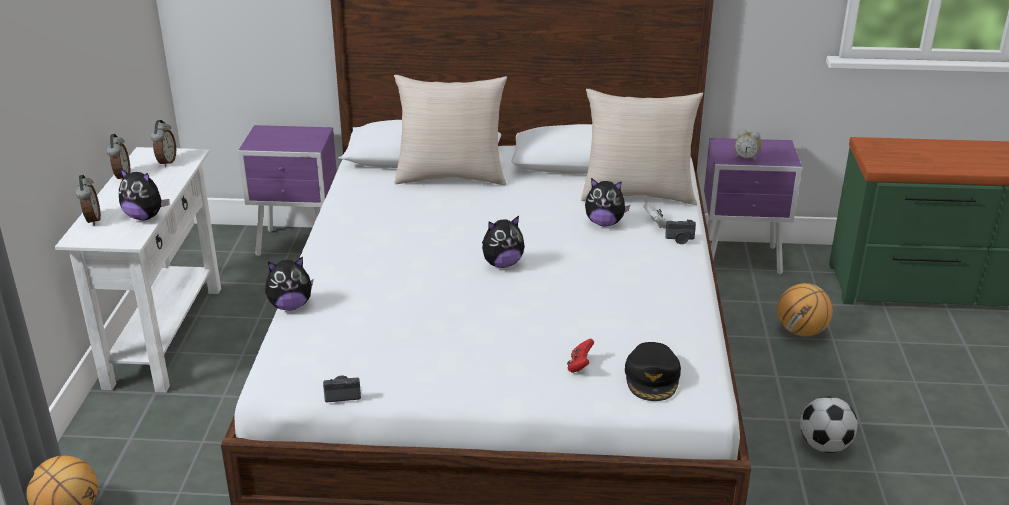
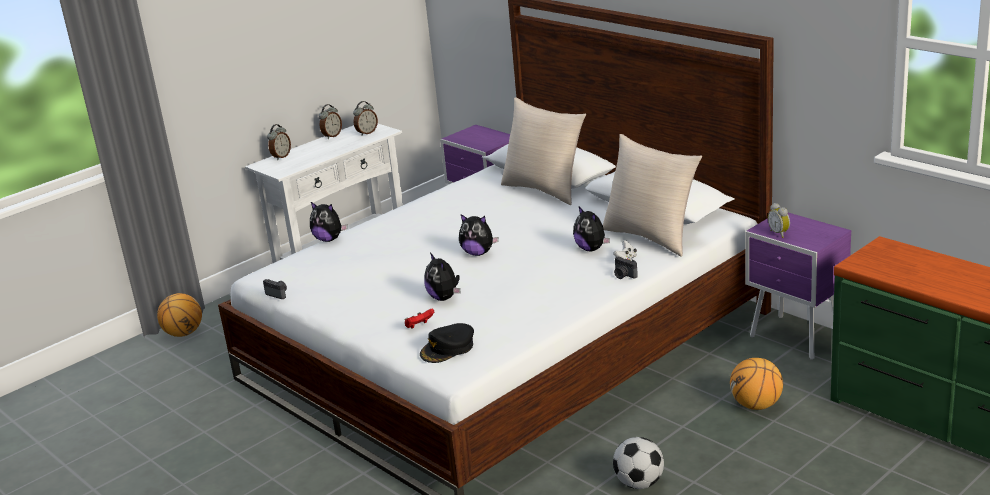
camera: 45 degrees right, 5 degrees down
plush toy [119,168,169,221] -> plush toy moved to [424,253,460,301]

